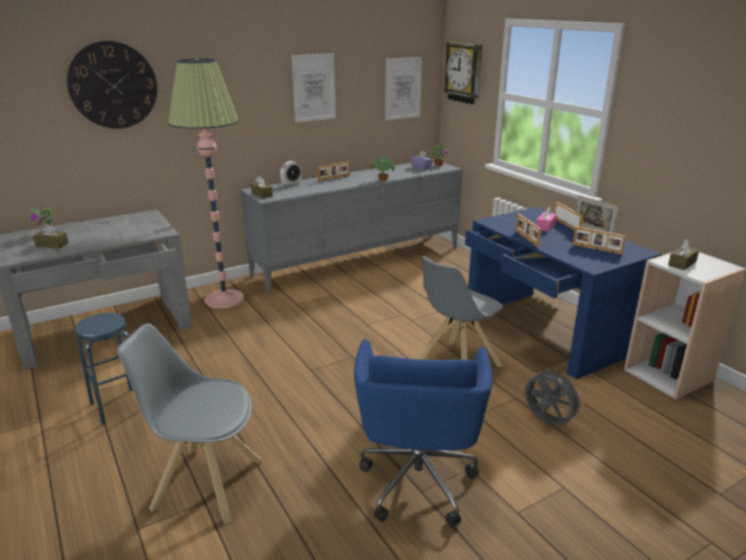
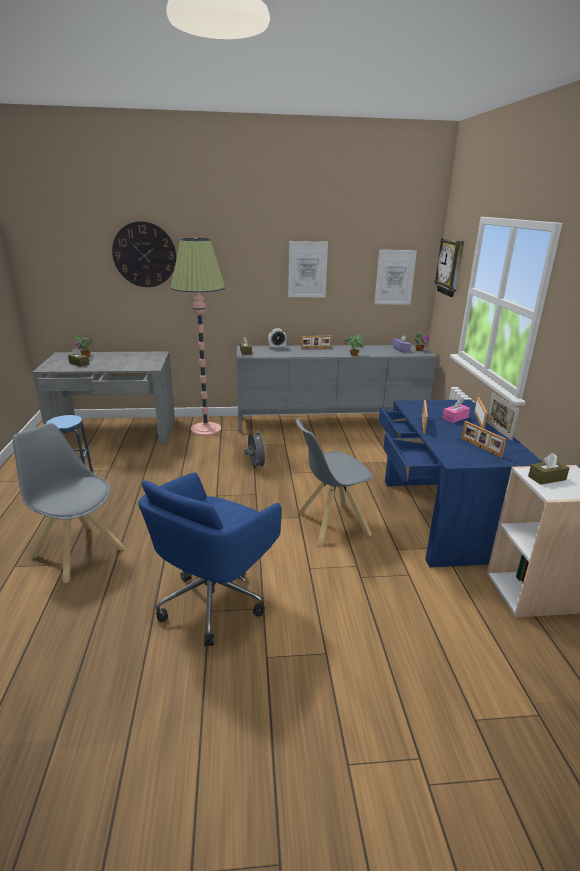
camera: 25 degrees right, 0 degrees up
grey fan [525,367,585,426] -> grey fan moved to [244,430,268,469]

